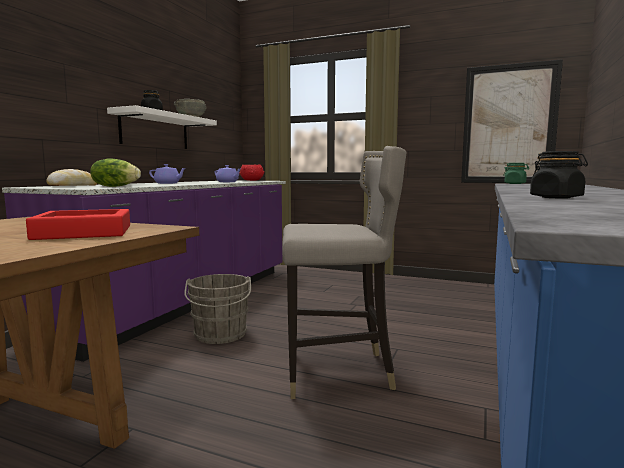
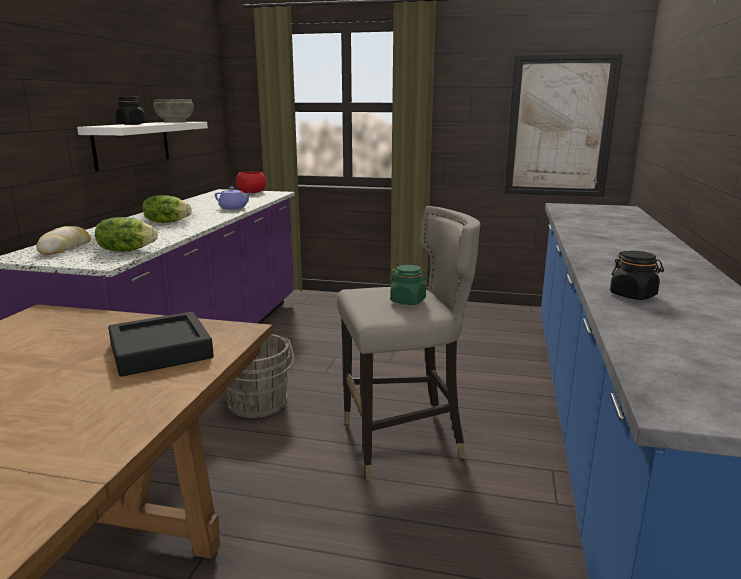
camera: 10 degrees left, 10 degrees up
red tray [26,209,130,240] -> black tray [108,312,214,377]
purple teapot [149,164,186,184] -> lettuce [142,195,192,223]
green jar [503,163,529,184] -> green jar moved to [390,265,428,305]

